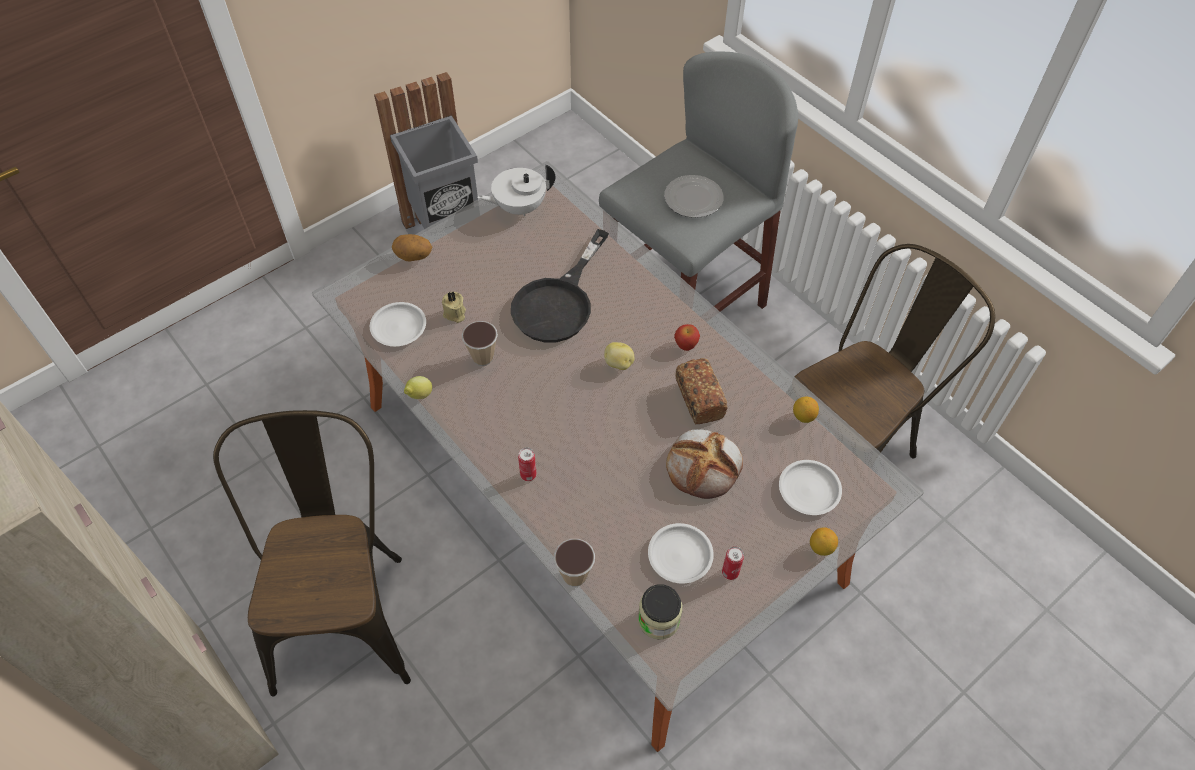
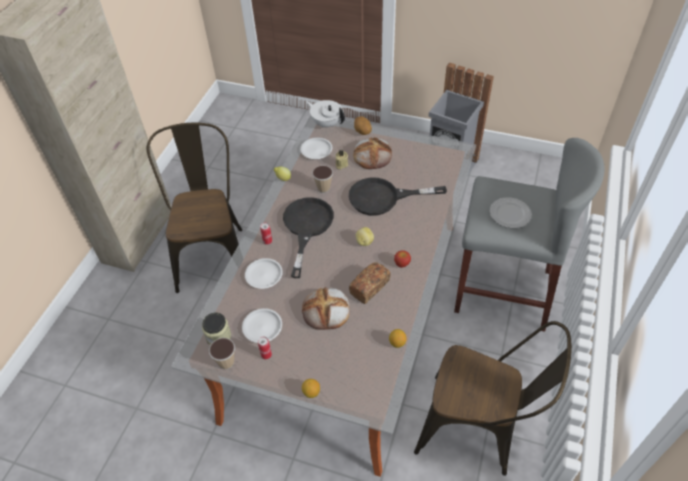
camera: 60 degrees right, 5 degrees down
brown chair [213,410,411,697] -> brown chair turned 60 degrees counterclockwise [147,123,242,293]
white teapot [477,164,555,216] -> white teapot moved to [306,100,345,128]
cup [554,539,595,587] -> cup moved to [209,338,235,370]
white plate [779,460,842,515] -> white plate moved to [245,258,283,289]
none -> black frying pan [283,197,334,278]
none -> bread [353,137,392,169]

